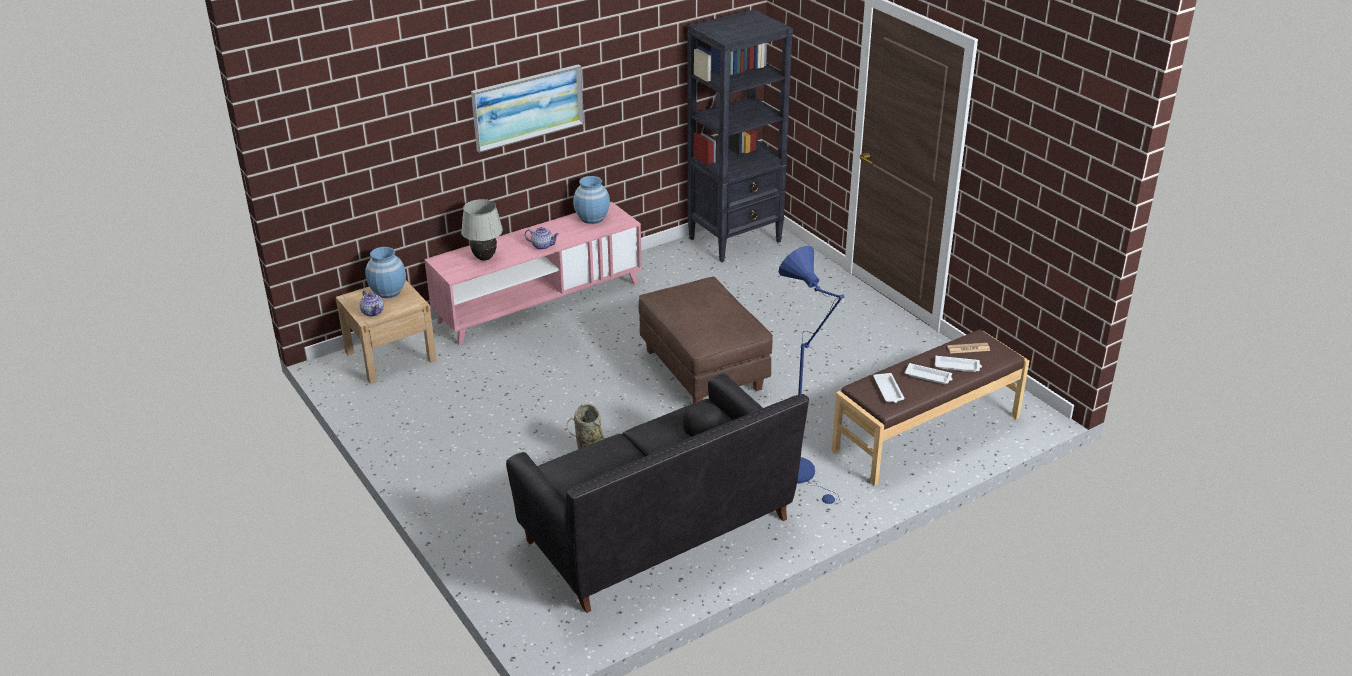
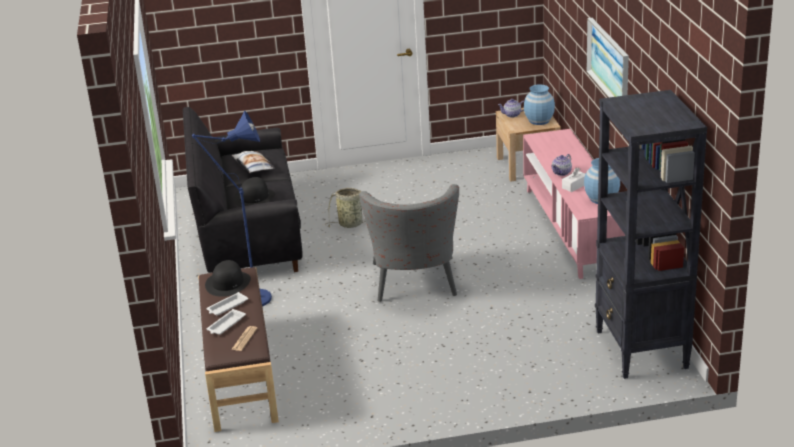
camera: 115 degrees right, 5 degrees down
white table lamp [461,199,503,261] -> none
brown ottoman [638,277,773,403] -> grey armchair [359,184,459,302]
white tray [873,373,904,403] -> black hat [205,260,251,297]
none -> pillow [232,151,275,173]
none -> white tissue box [562,168,585,192]

